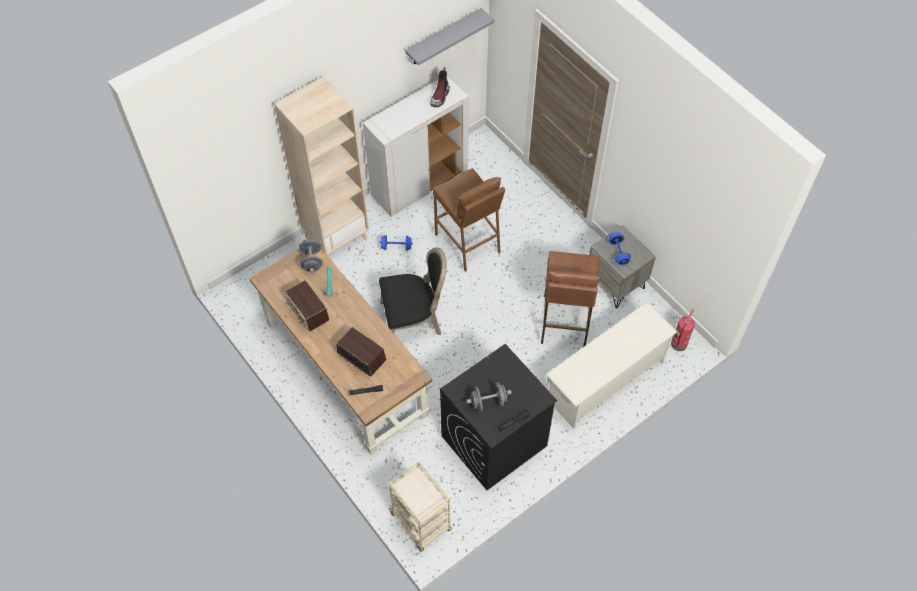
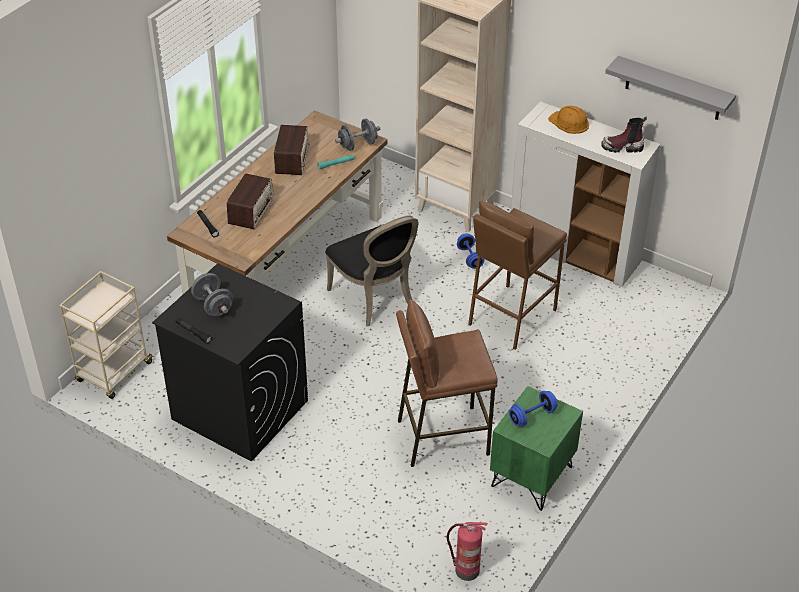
camera: 70 degrees right, 15 degrees down
radio [286,281,329,332] -> radio turned 150 degrees clockwise [274,125,310,175]
white shoe rack [546,302,677,429] -> none
grey nightstand [589,225,656,308] -> green nightstand [490,386,583,511]
none -> orange hard hat [548,106,589,134]

